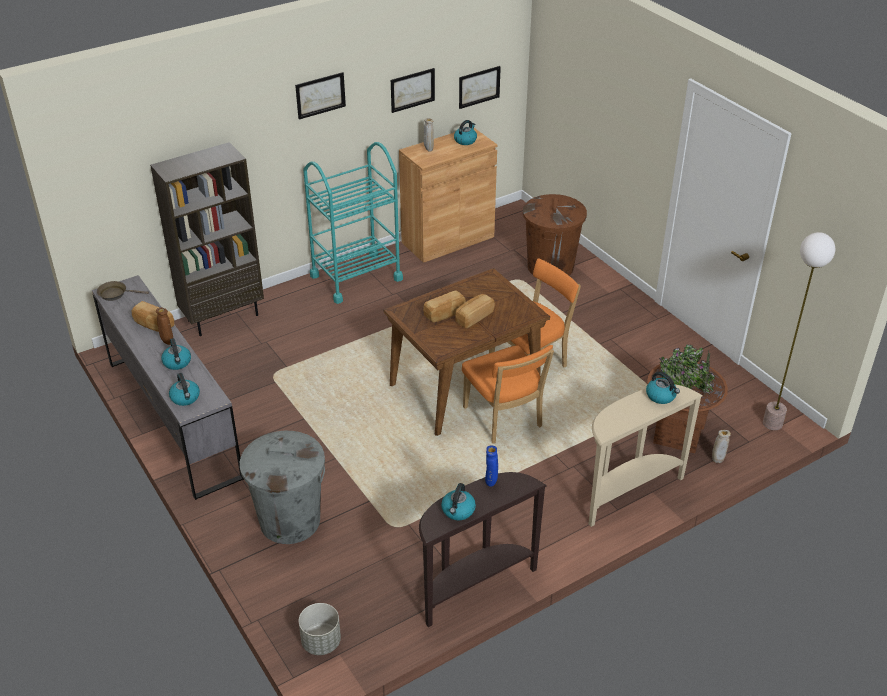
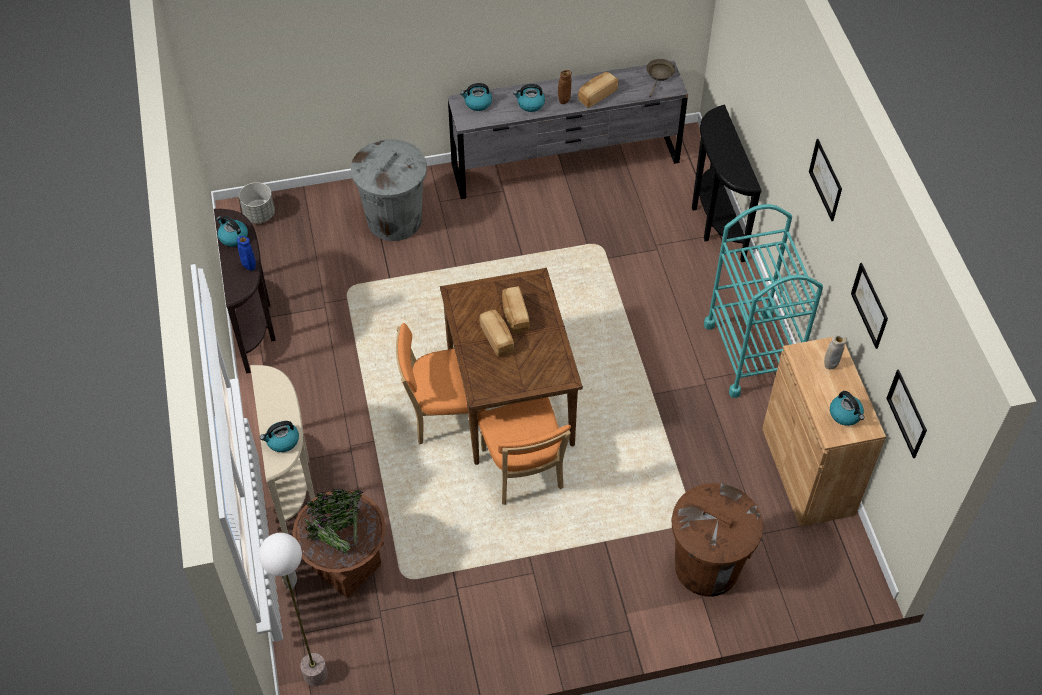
camera: 110 degrees right, 15 degrees up
brown bookcase [150,142,264,336] -> black console table [692,104,762,262]

